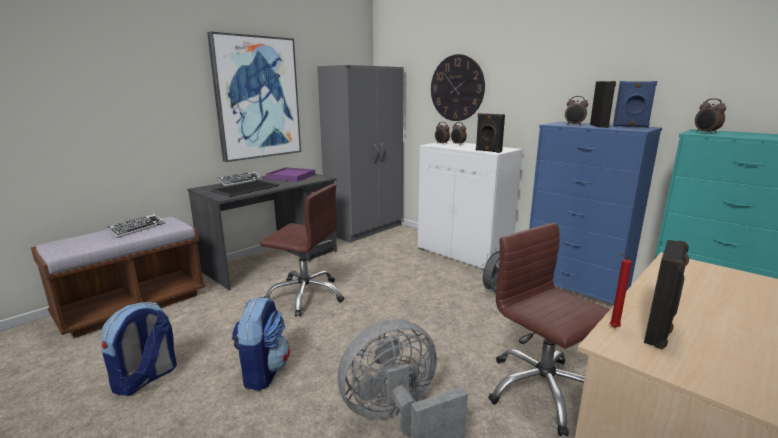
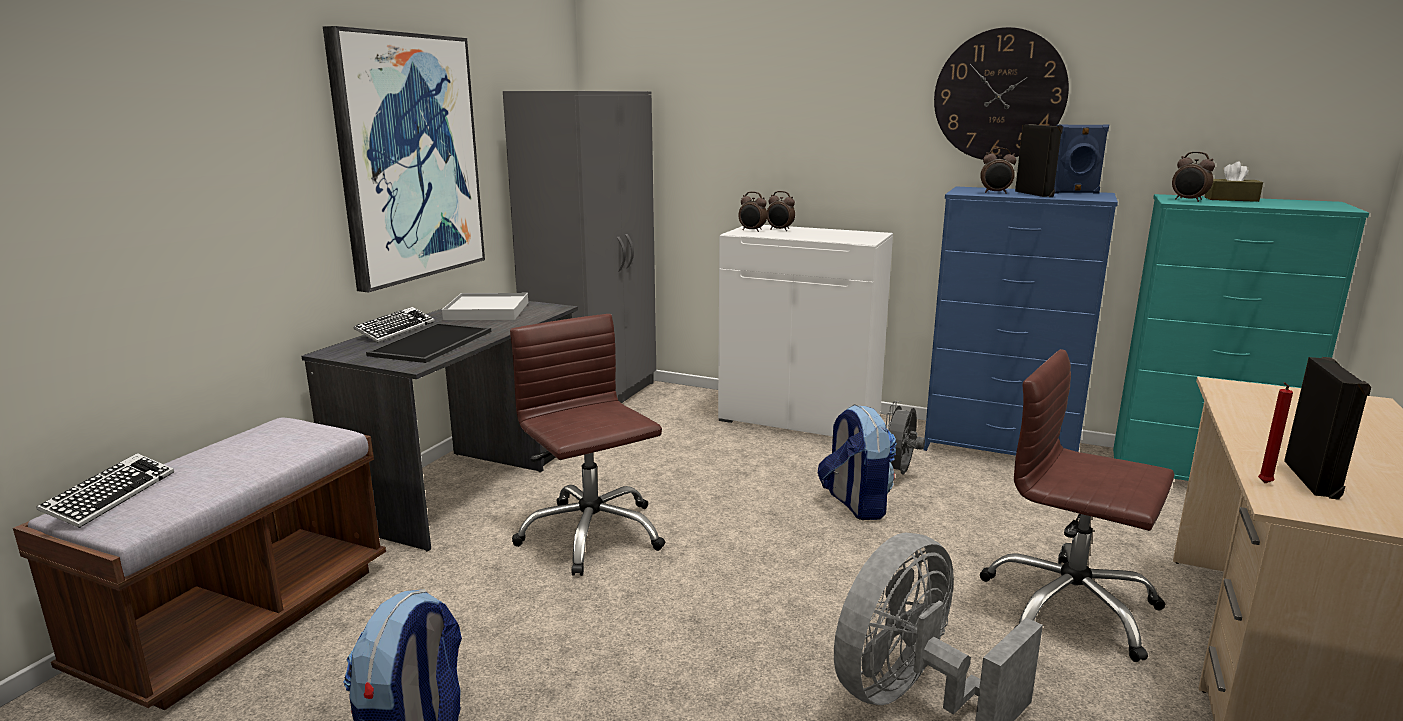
camera: 20 degrees left, 0 degrees up
keyboard [106,214,165,238] -> keyboard moved to [36,453,174,528]
backpack [231,297,290,391] -> backpack moved to [818,404,897,520]
brown office chair [260,183,344,316] -> brown office chair turned 120 degrees counterclockwise [510,314,666,576]
purple tray [266,167,315,182] -> white tray [442,293,528,320]
wall clock [431,54,485,121] -> wall clock moved to [934,27,1069,160]
black speaker [476,113,505,153] -> none
none -> brown tissue box [1205,161,1263,202]

